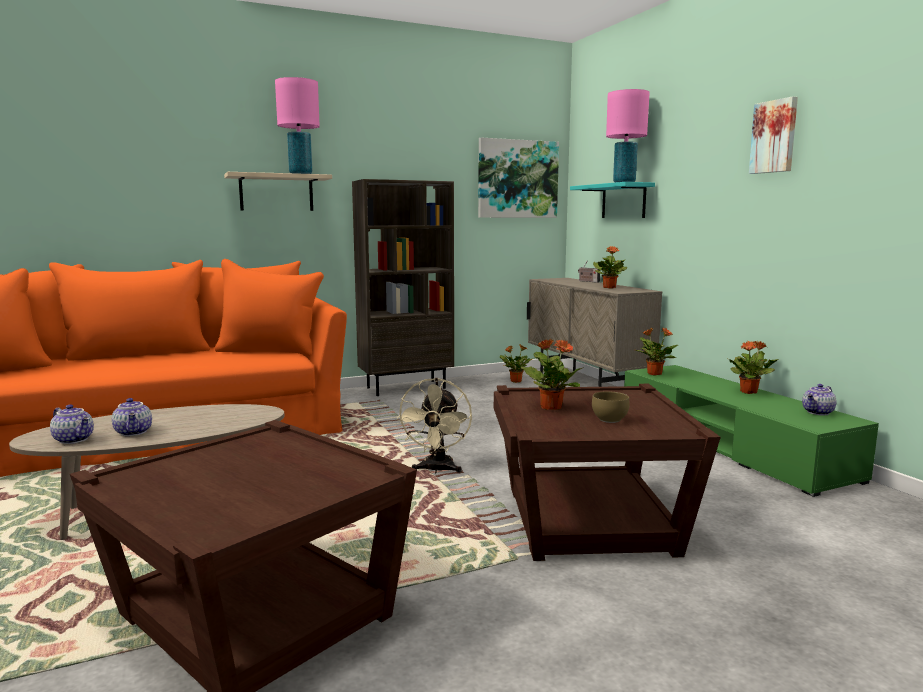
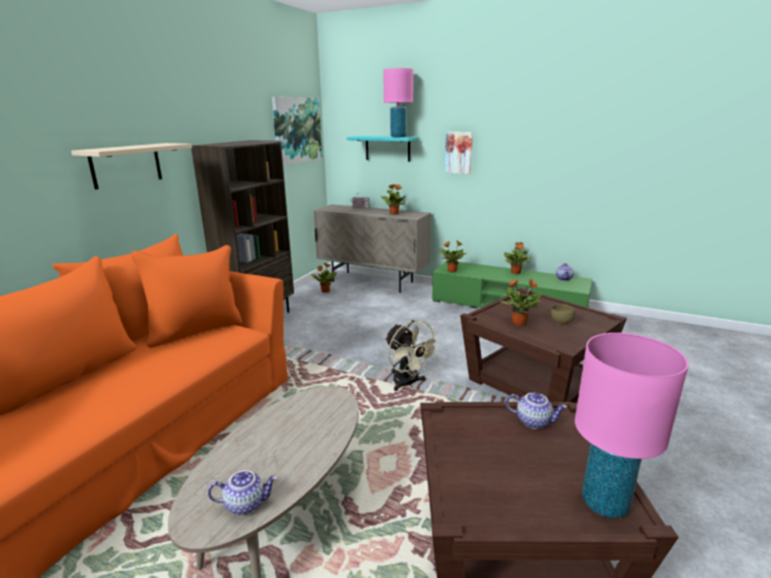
camera: 40 degrees left, 10 degrees up
teapot [112,398,152,436] -> teapot moved to [506,393,567,429]
pink table lamp [275,77,320,174] -> pink table lamp moved to [575,333,689,518]
picture [749,96,798,174] -> picture moved to [445,132,473,174]

